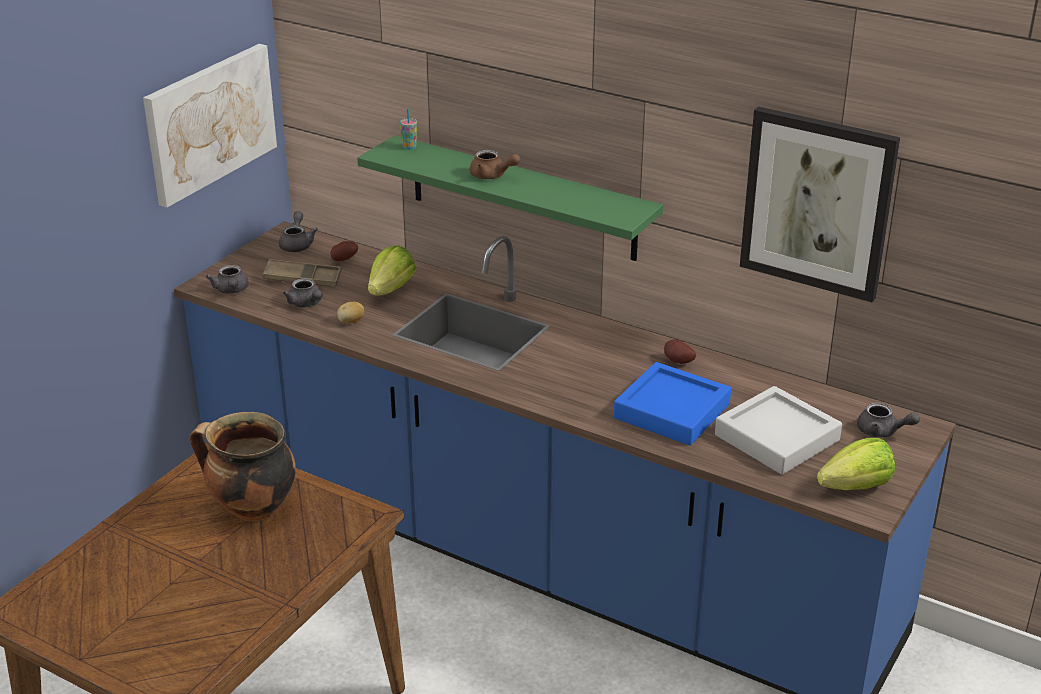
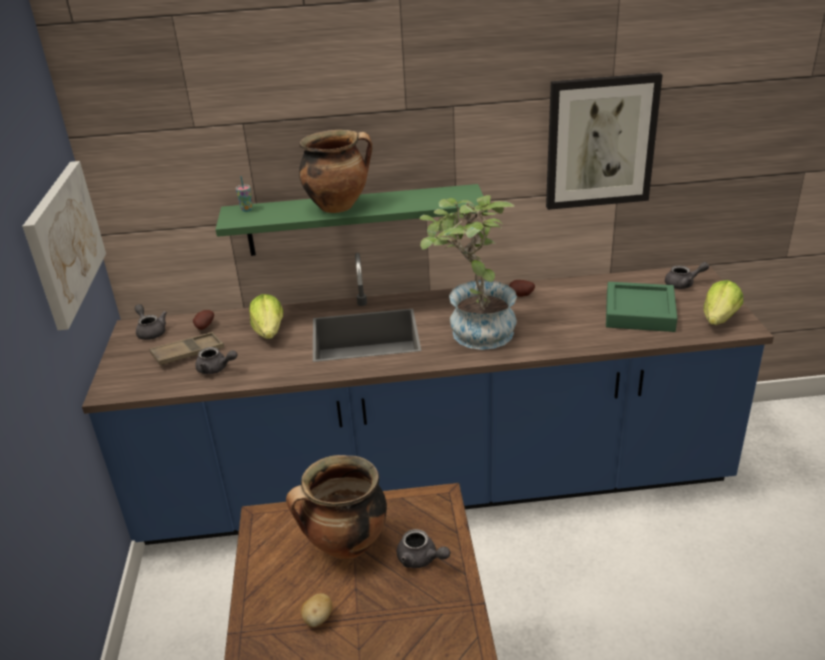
camera: 35 degrees left, 0 degrees up
grey teapot [206,265,249,294] -> grey teapot moved to [397,529,450,568]
potato [337,302,364,324] -> potato moved to [301,593,332,627]
brown teapot [470,150,520,179] -> cooking pot [299,130,372,213]
blue tray [614,362,731,445] -> none
grey tray [715,386,842,475] -> green tray [606,282,678,332]
none -> potted plant [420,195,517,350]

